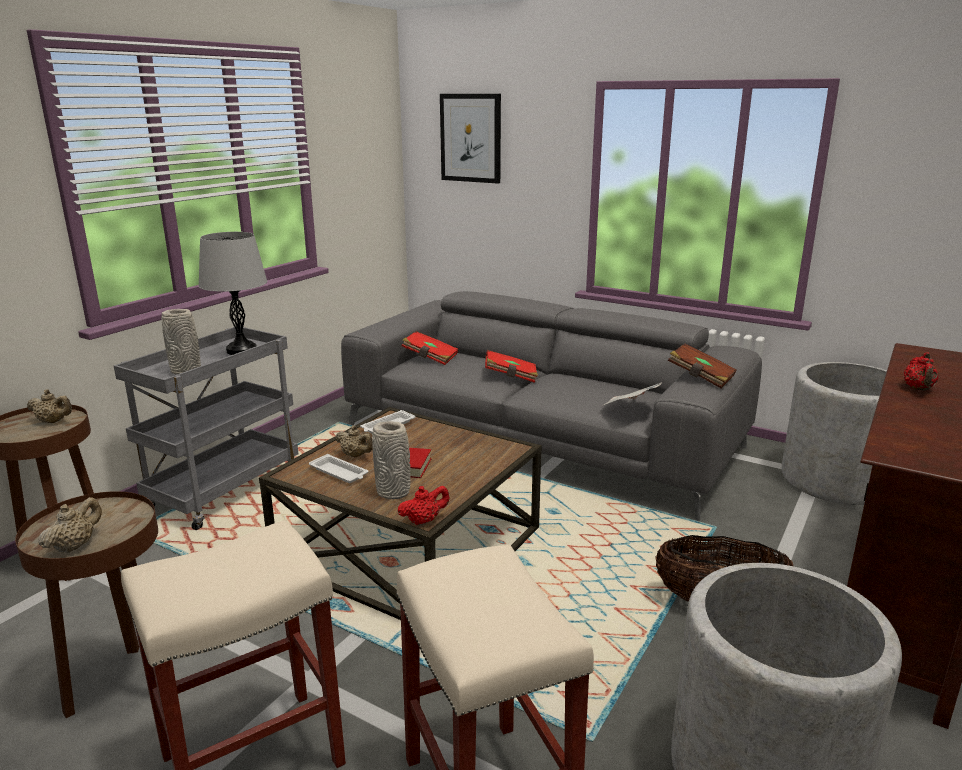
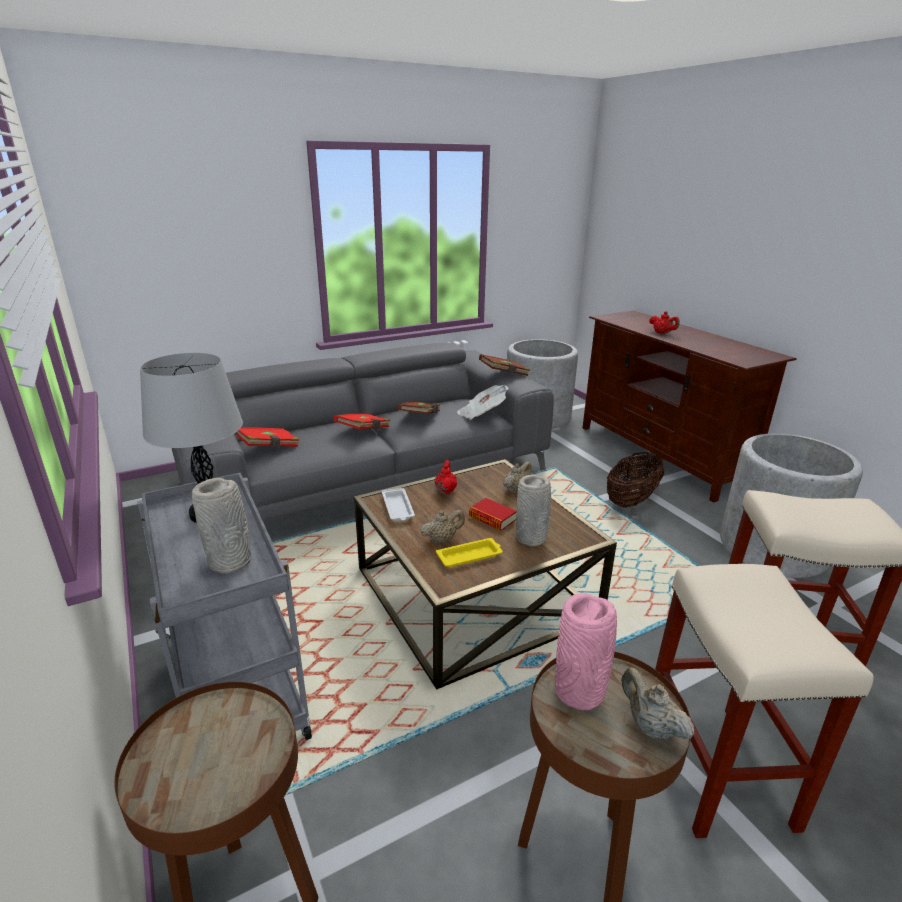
camera: 60 degrees left, 5 degrees up
beige teapot [27,389,72,423] -> beige teapot moved to [503,461,532,493]
white tray [309,454,368,483] -> yellow tray [436,538,503,567]
red teapot [398,486,450,525] -> red teapot moved to [434,460,457,494]
picture [440,94,501,183] -> none
none -> brown book [397,401,441,414]
none -> pink vase [555,593,617,710]

